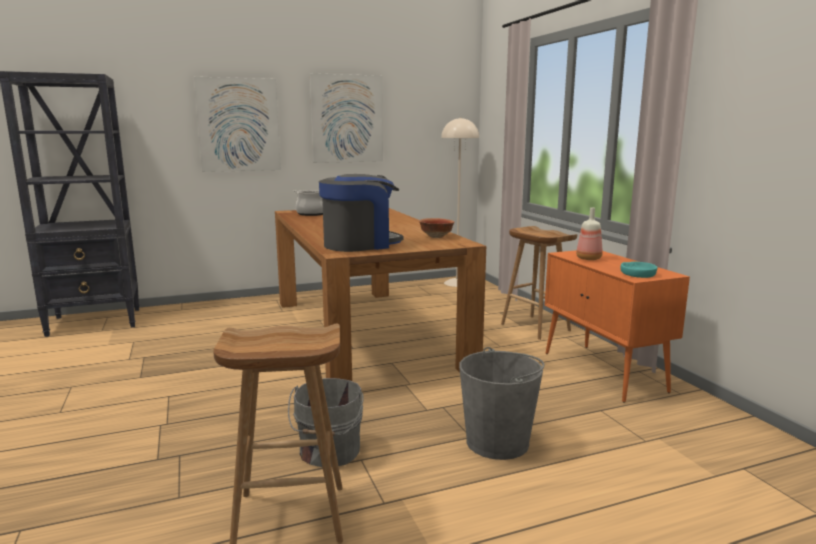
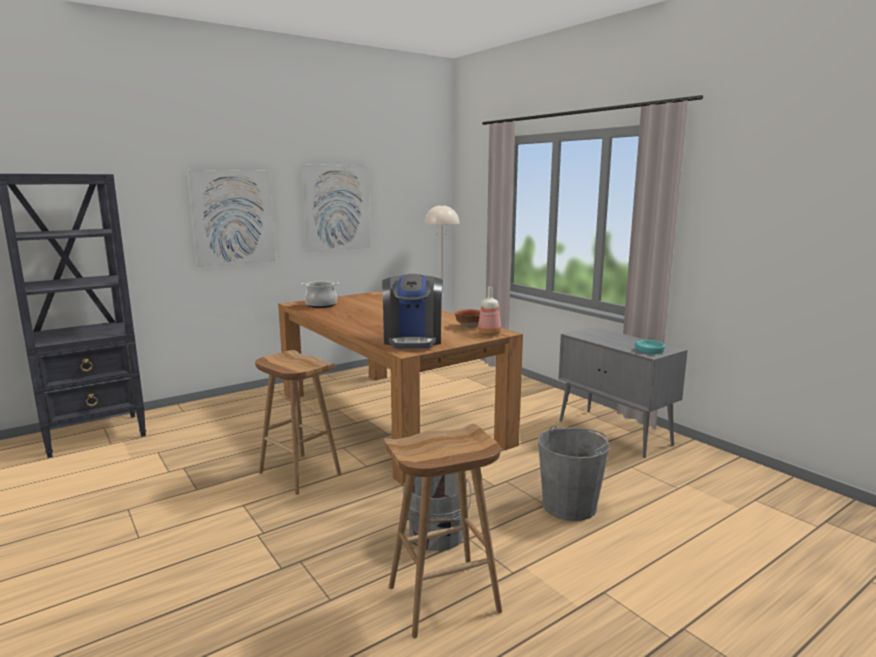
camera: 15 degrees left, 0 degrees up
coffee machine [319,174,404,252] -> coffee machine turned 135 degrees clockwise [382,274,443,348]
brown stool [501,226,577,340] -> brown stool moved to [255,350,341,495]
orange cabinet [545,250,690,403] -> grey cabinet [558,327,688,458]
bottle [576,208,603,260] -> bottle moved to [478,287,501,336]

